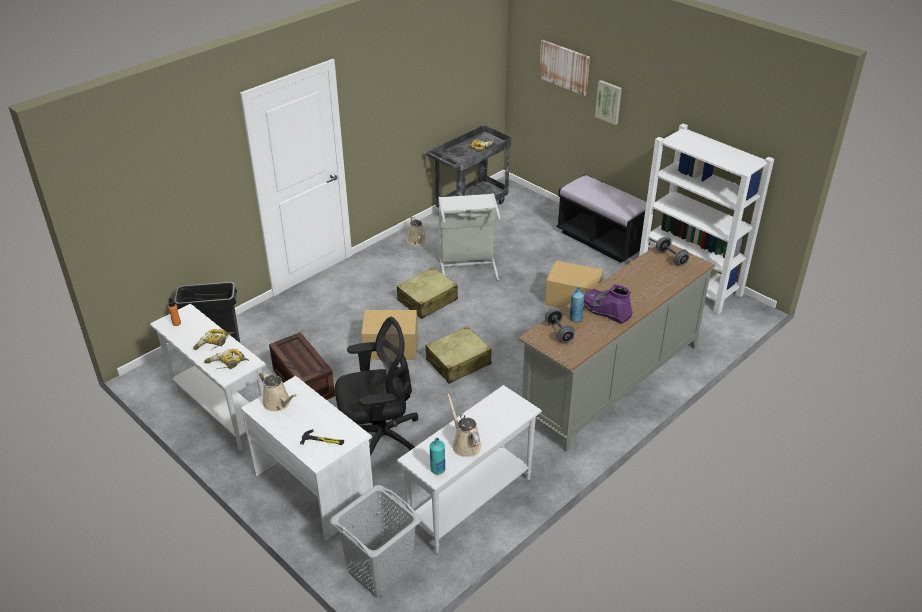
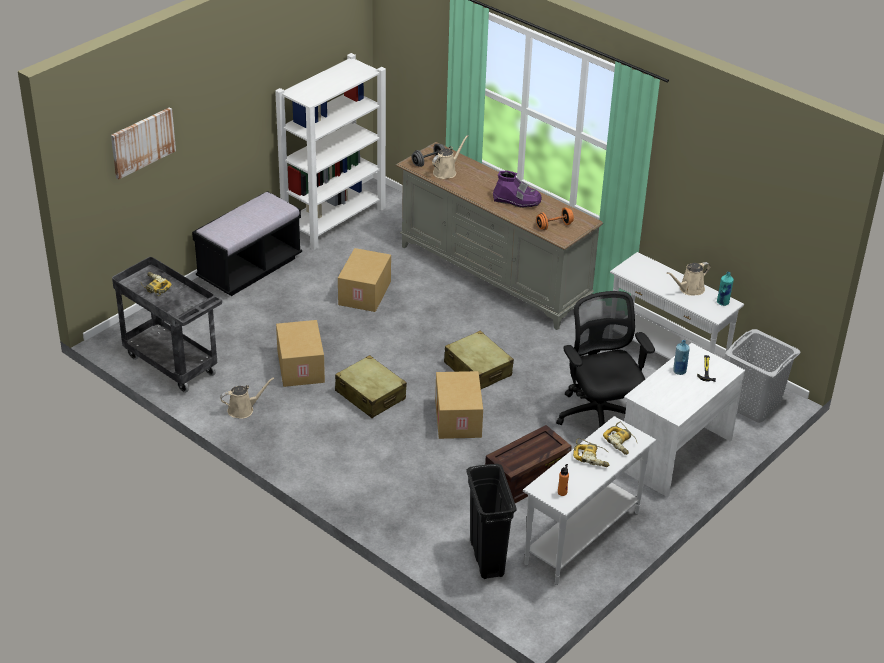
camera: 95 degrees left, 0 degrees up
beige watering can [259,371,297,412] -> beige watering can moved to [432,135,468,179]
grey laundry basket [438,193,501,280] -> cardboard box [276,320,325,387]
grey dumbbell [545,308,575,343] -> orange dumbbell [536,207,574,230]
blue bottle [570,287,584,322] -> blue bottle moved to [673,340,690,375]
purple boot [584,284,633,324] -> purple boot turned 105 degrees counterclockwise [493,170,542,208]
picture [595,80,622,125] -> none

